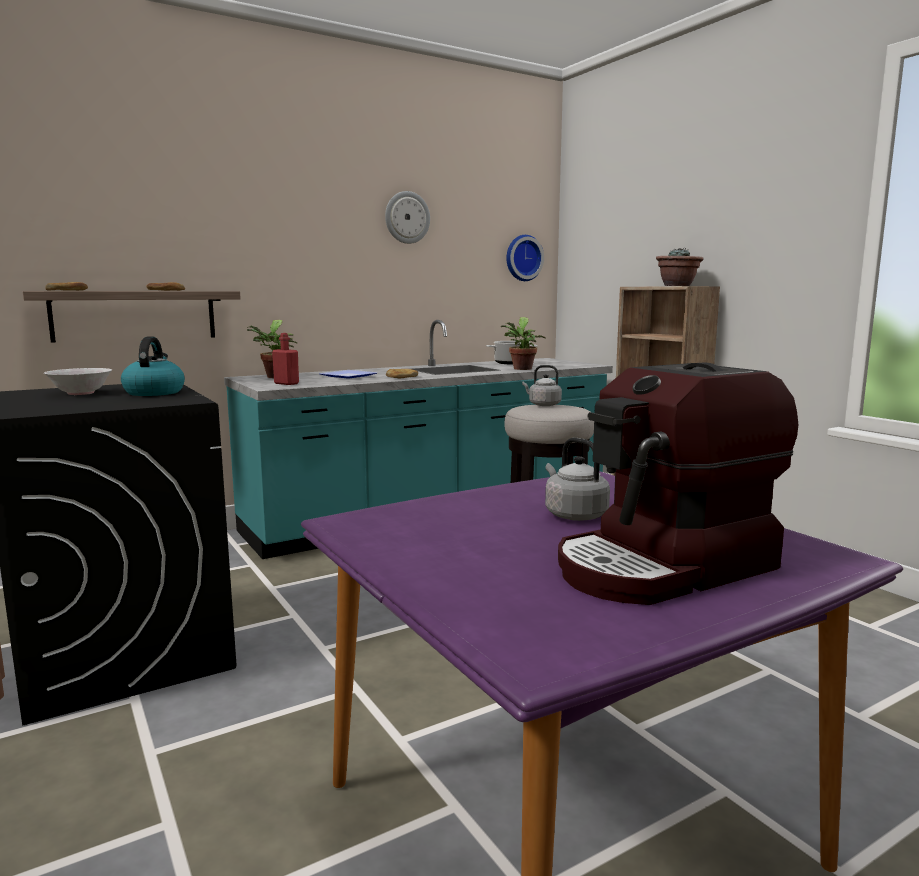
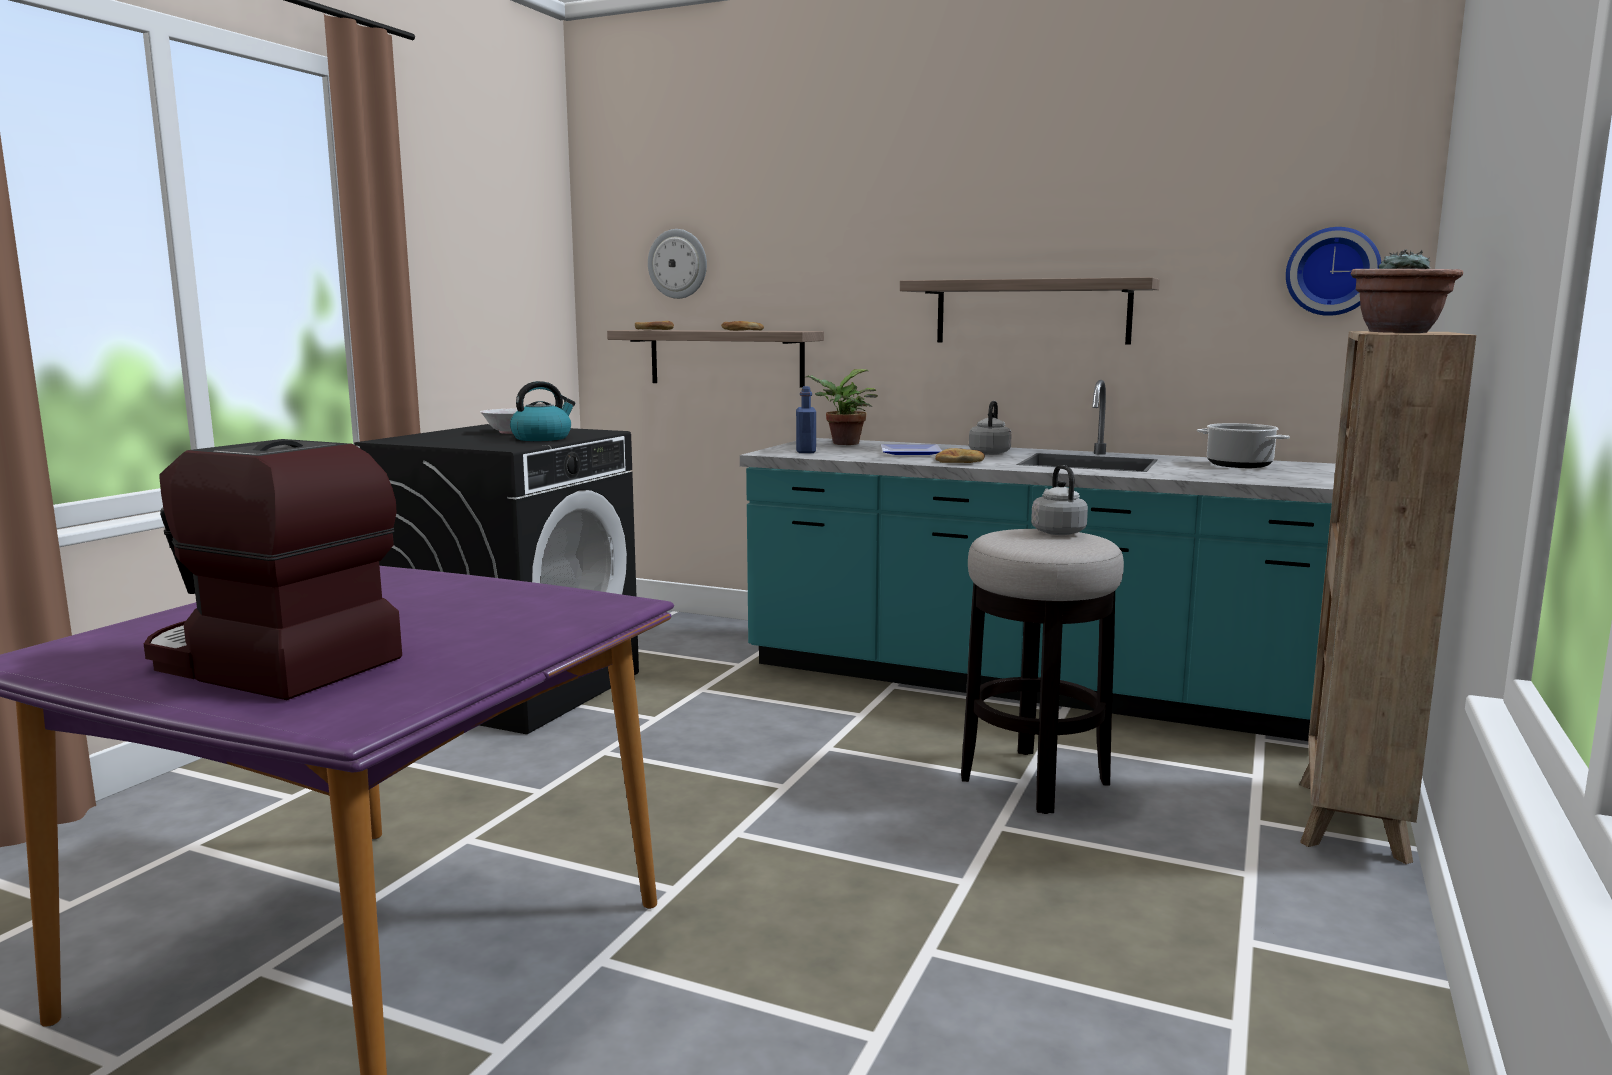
camera: 55 degrees right, 0 degrees up
red bottle [272,333,299,385] -> blue bottle [796,386,816,453]
wall clock [385,191,430,244] -> wall clock moved to [648,229,707,299]
potted plant [501,317,546,370] -> none
grey kettle [545,438,610,521] -> grey kettle moved to [969,401,1012,455]
none -> shelf [900,277,1160,344]

